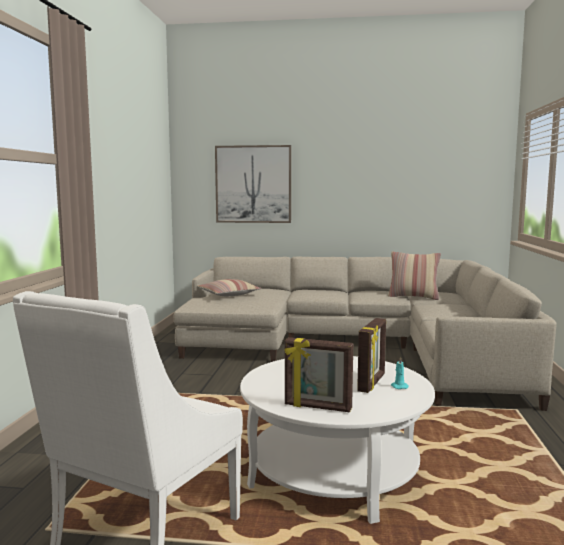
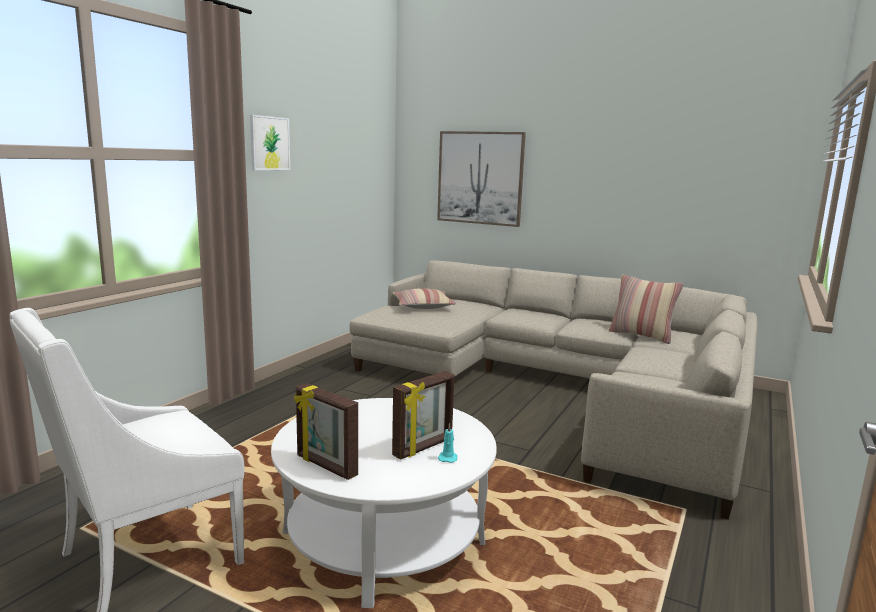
camera: 20 degrees right, 5 degrees up
none -> picture [250,115,290,170]

